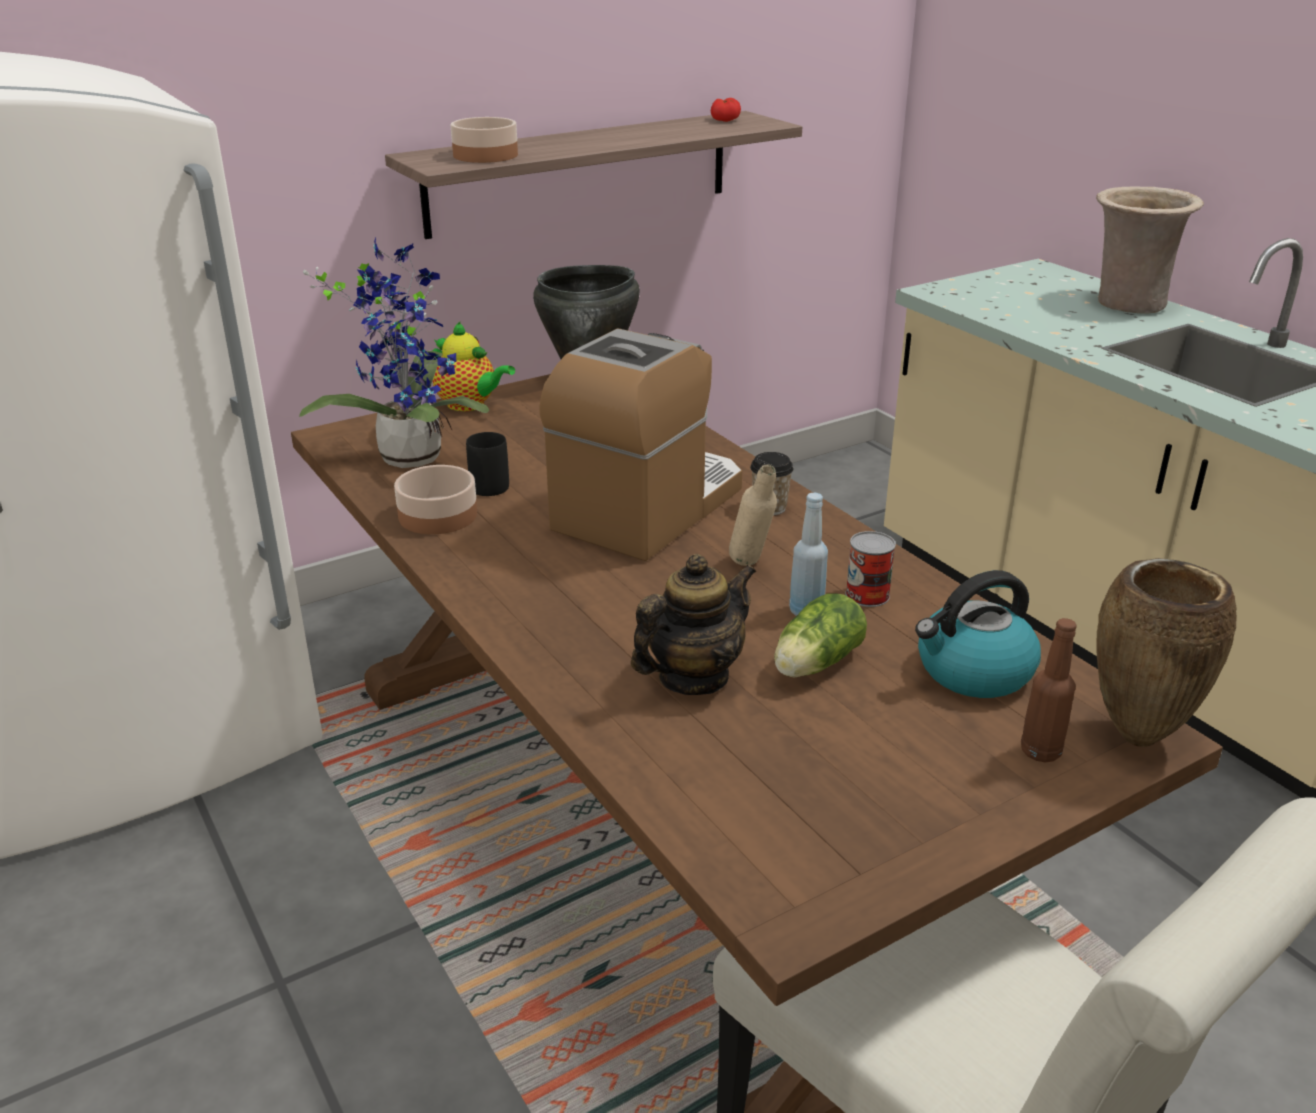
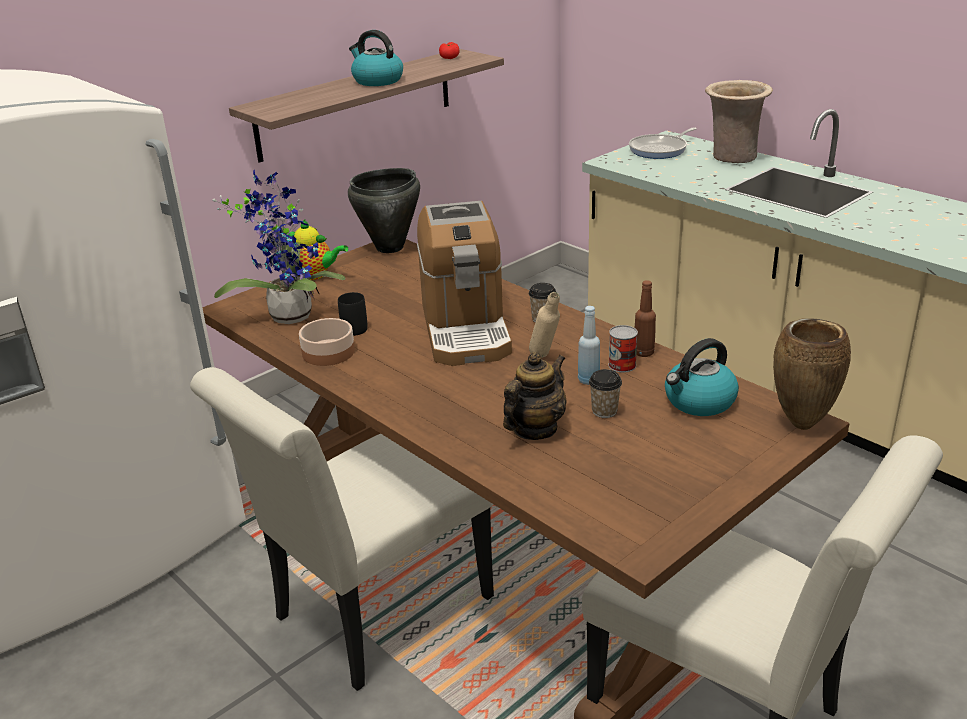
camera: 10 degrees left, 0 degrees up
bowl [451,117,518,163] -> none
coffee machine [539,328,742,561] -> coffee machine turned 150 degrees clockwise [417,201,512,366]
lettuce [774,594,867,678] -> cup [589,369,622,418]
brown bottle [1021,618,1077,762] -> brown bottle moved to [635,280,656,357]
none -> white chair [190,367,494,691]
none -> kettle [349,30,403,86]
none -> frying pan [629,127,697,159]

